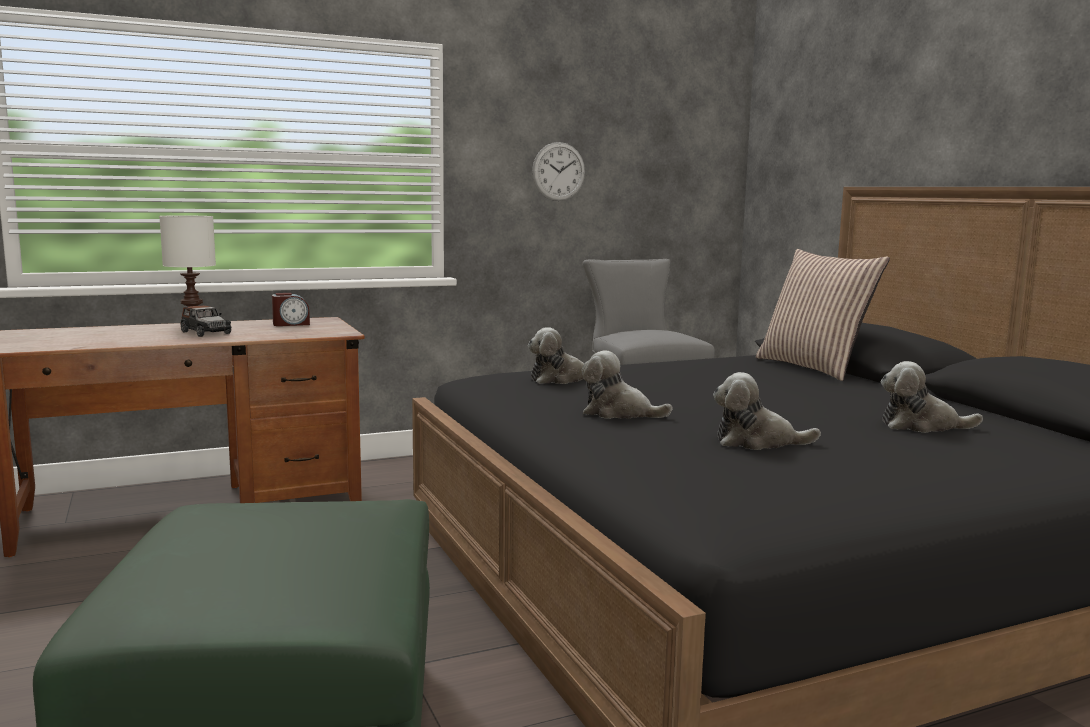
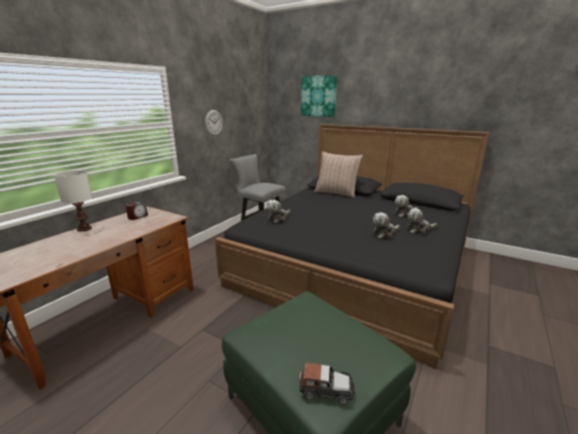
camera: 35 degrees left, 10 degrees up
toy car [181,305,232,337] -> toy car moved to [299,363,354,405]
plush toy [582,351,672,419] -> plush toy moved to [406,209,437,234]
none -> picture [301,75,337,117]

